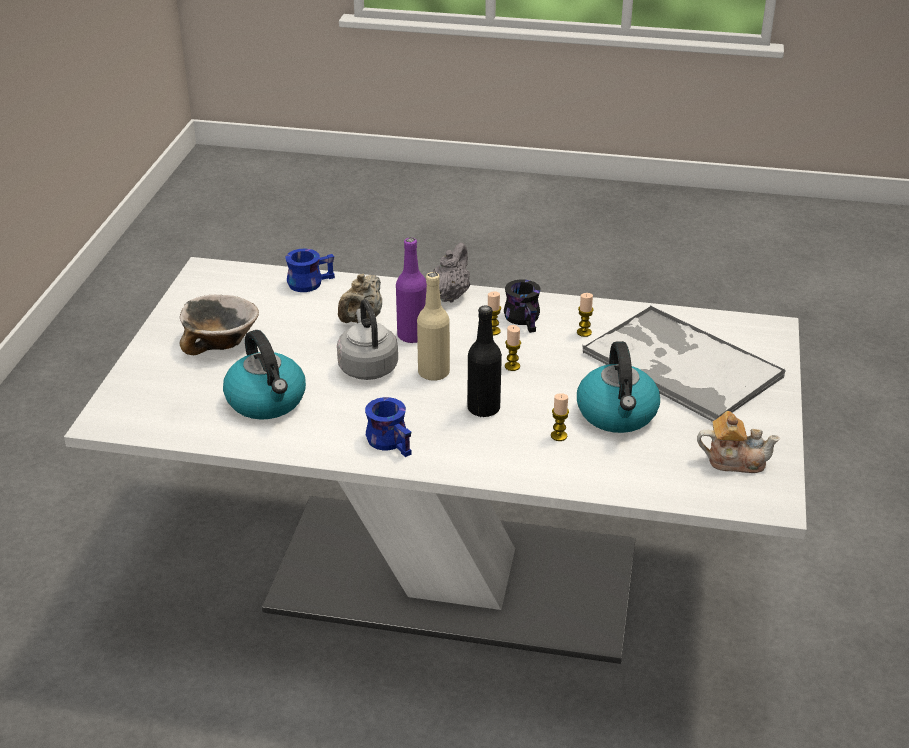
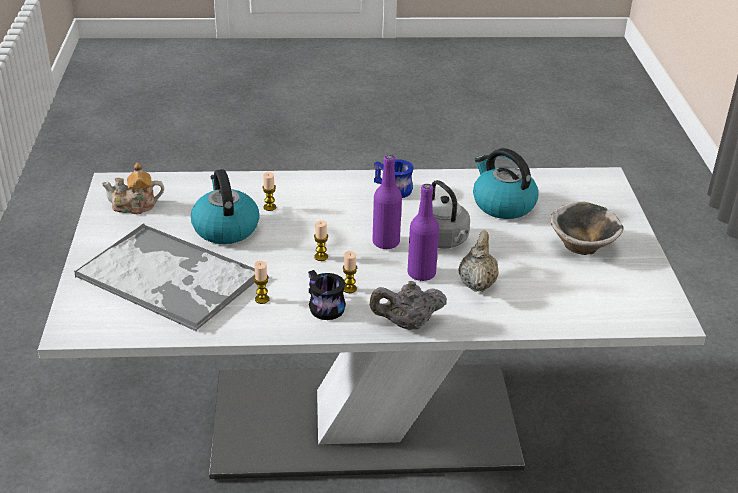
camera: 165 degrees right, 0 degrees up
blue mug [285,249,335,292] -> none
beige bottle [417,272,450,381] -> purple bottle [372,155,402,249]
grey teapot [432,243,470,303] -> grey teapot turned 75 degrees clockwise [370,281,447,330]
black bottle [467,305,502,417] -> none

